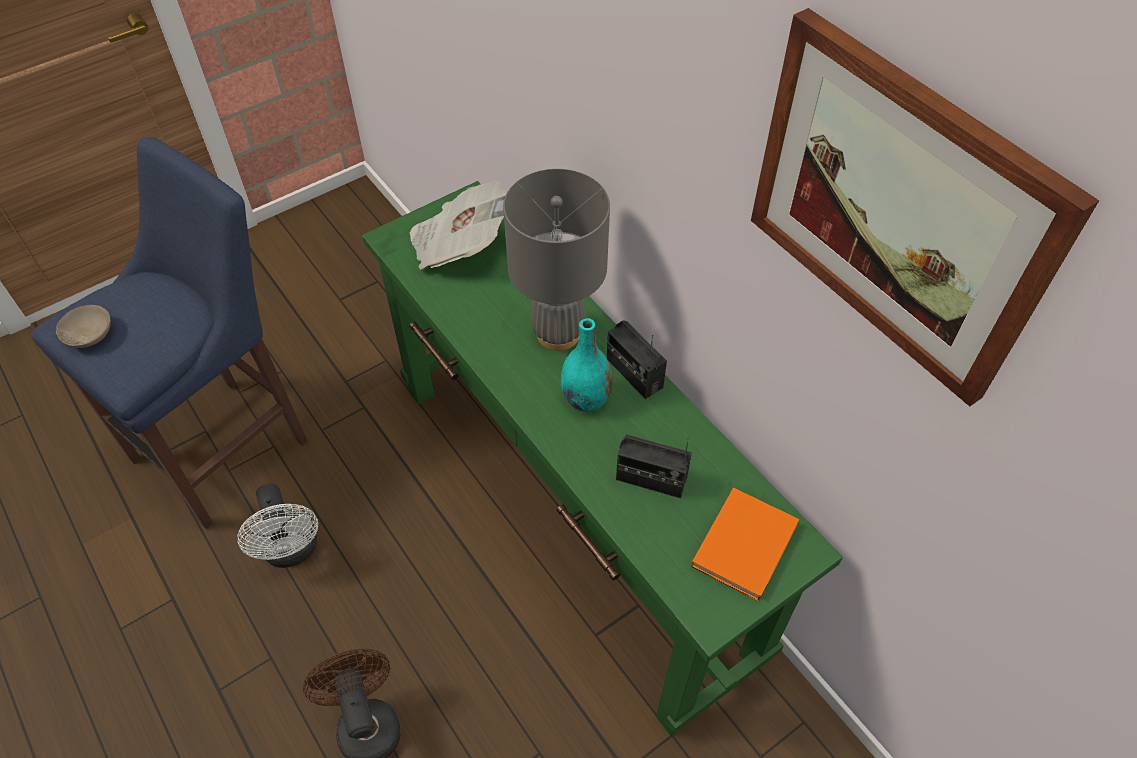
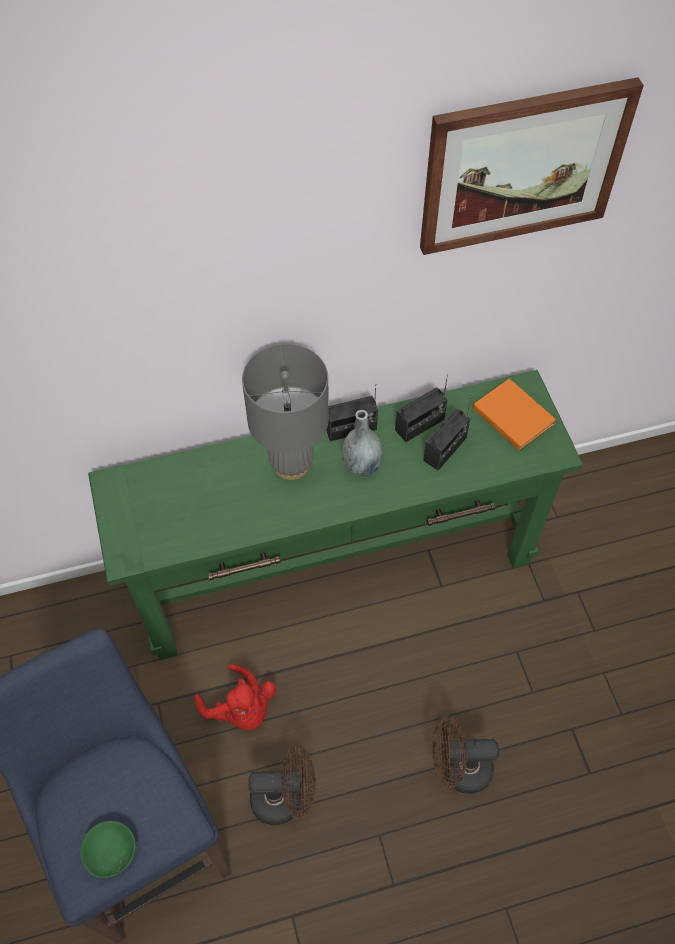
camera: 70 degrees left, 5 degrees up
beige bowl [56,305,111,348] -> green bowl [80,821,136,878]
white fan [237,484,318,568] -> brown fan [248,744,316,825]
newspaper [409,181,508,270] -> none
turquoise vase [561,318,613,412] -> grey vase [342,410,383,476]
none -> red plush toy [194,664,276,731]
none -> radio [395,374,448,442]

